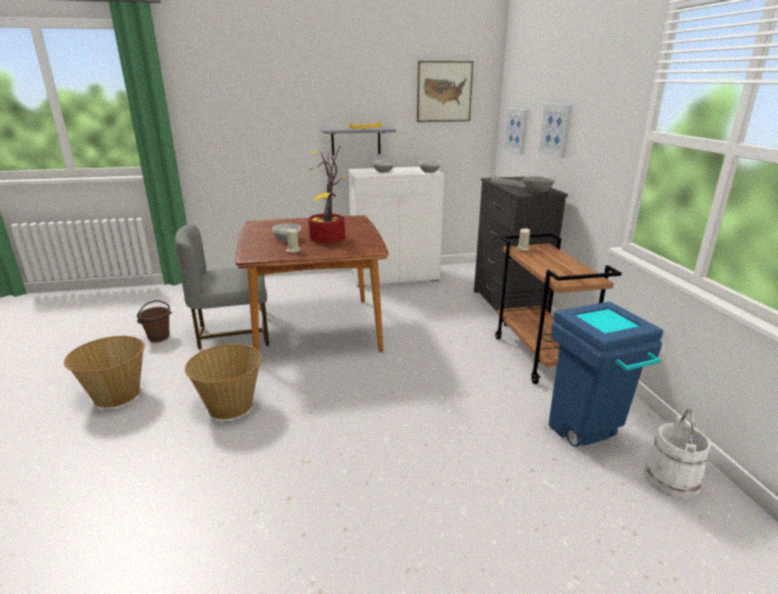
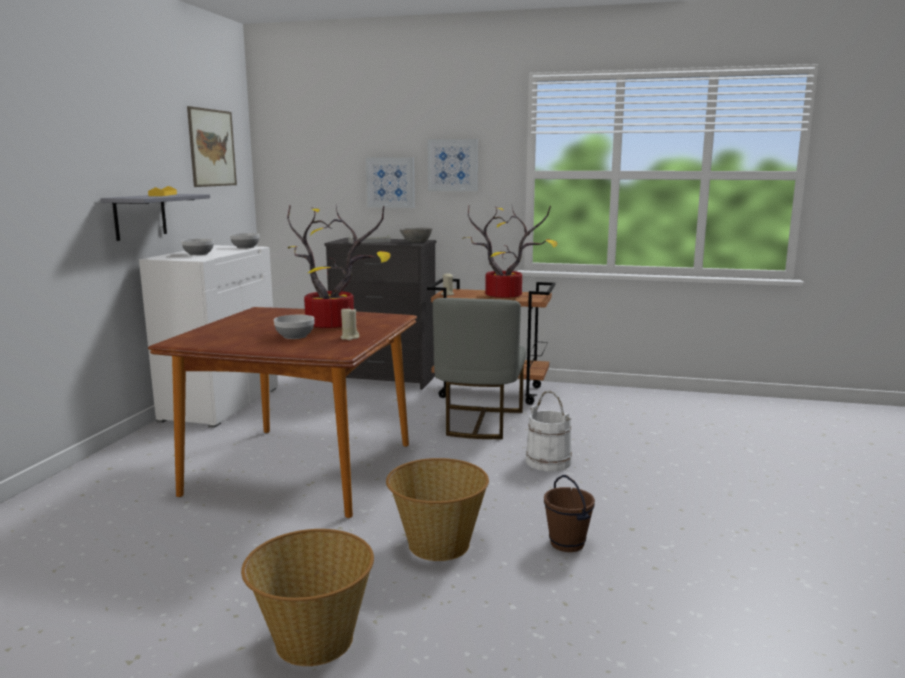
camera: 65 degrees left, 10 degrees down
brown bucket [137,300,172,342] -> brown bucket moved to [544,475,595,552]
grey chair [175,224,269,349] -> grey chair moved to [433,298,526,439]
picture [504,108,528,155] -> picture moved to [428,139,478,191]
blue trash can [549,301,663,447] -> none
white bucket [644,409,711,499] -> white bucket moved to [525,391,572,471]
none -> potted plant [464,206,558,298]

